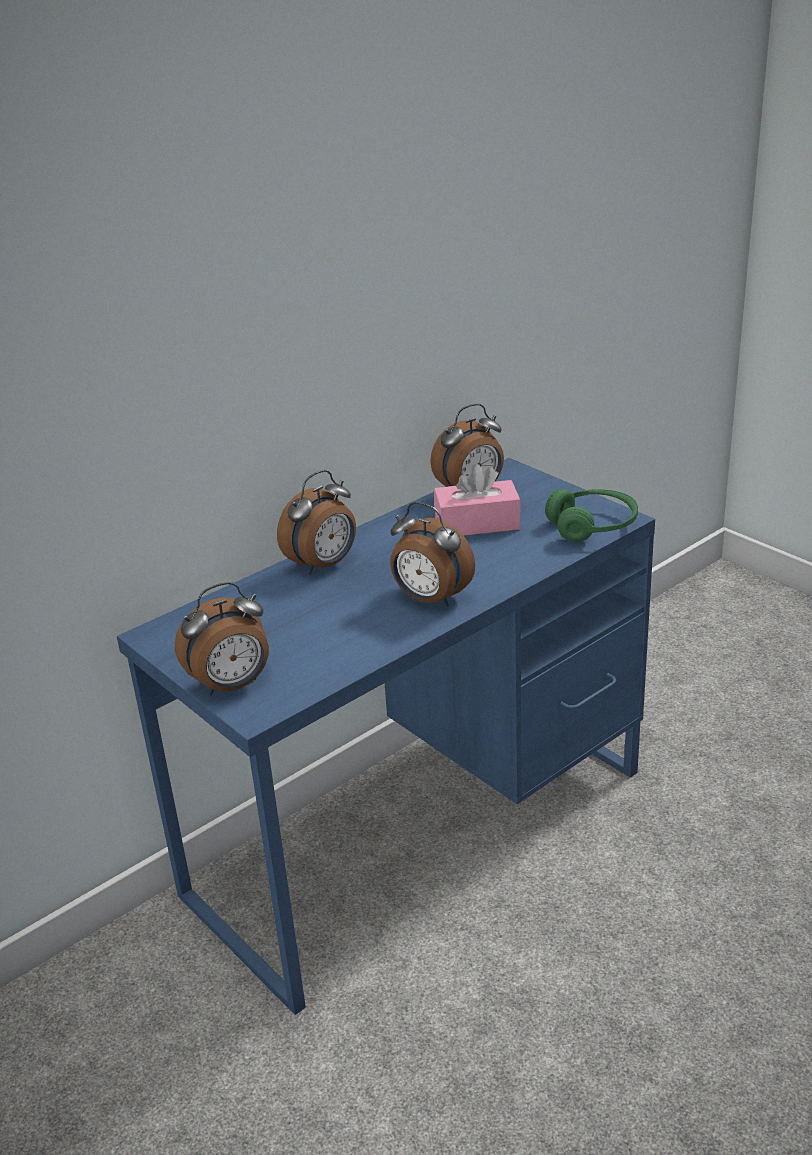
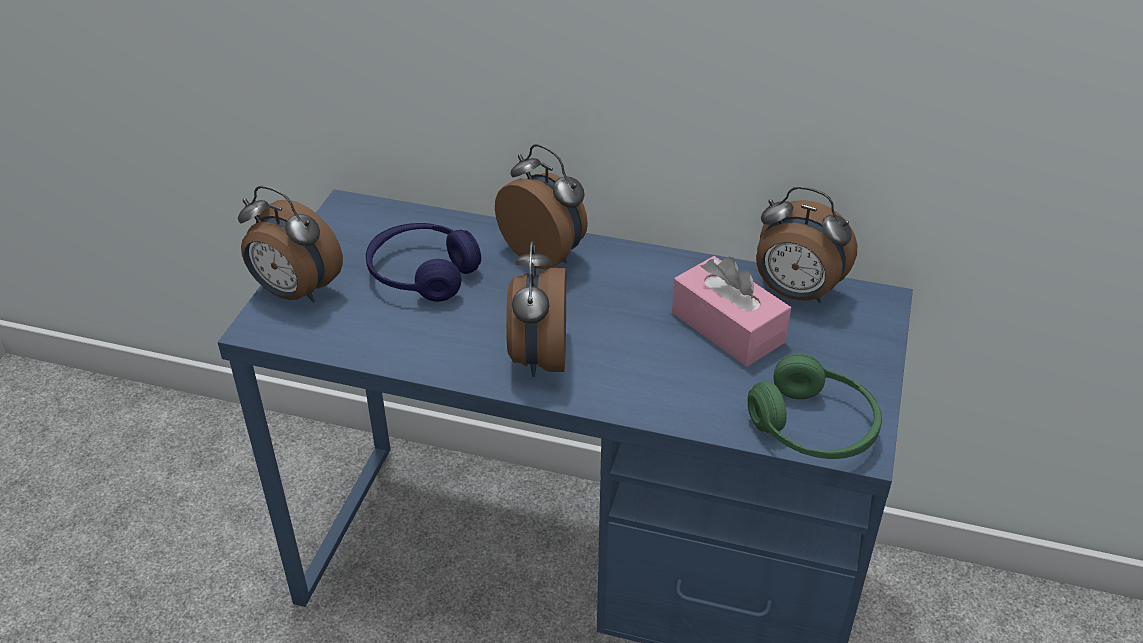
camera: 55 degrees right, 10 degrees up
alarm clock [277,470,356,574] -> alarm clock turned 150 degrees counterclockwise [495,144,588,270]
none -> blue headphones [366,223,481,302]

